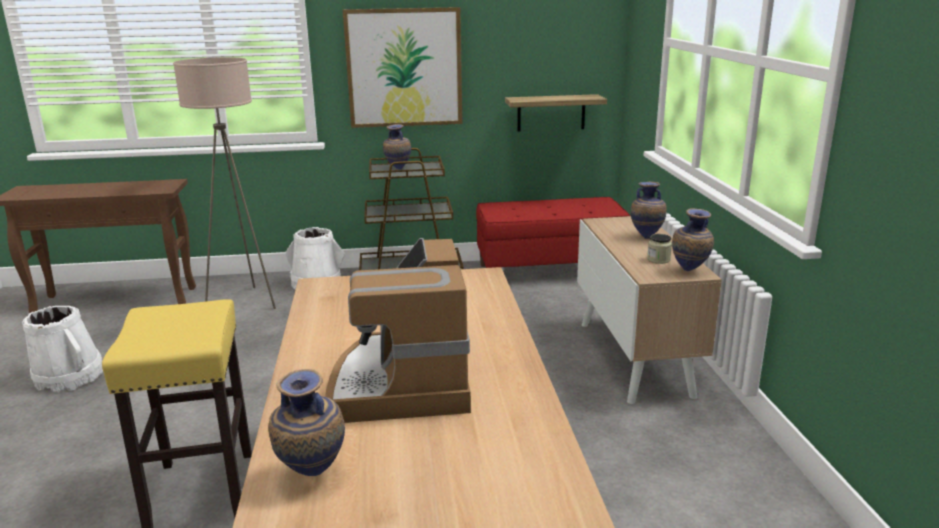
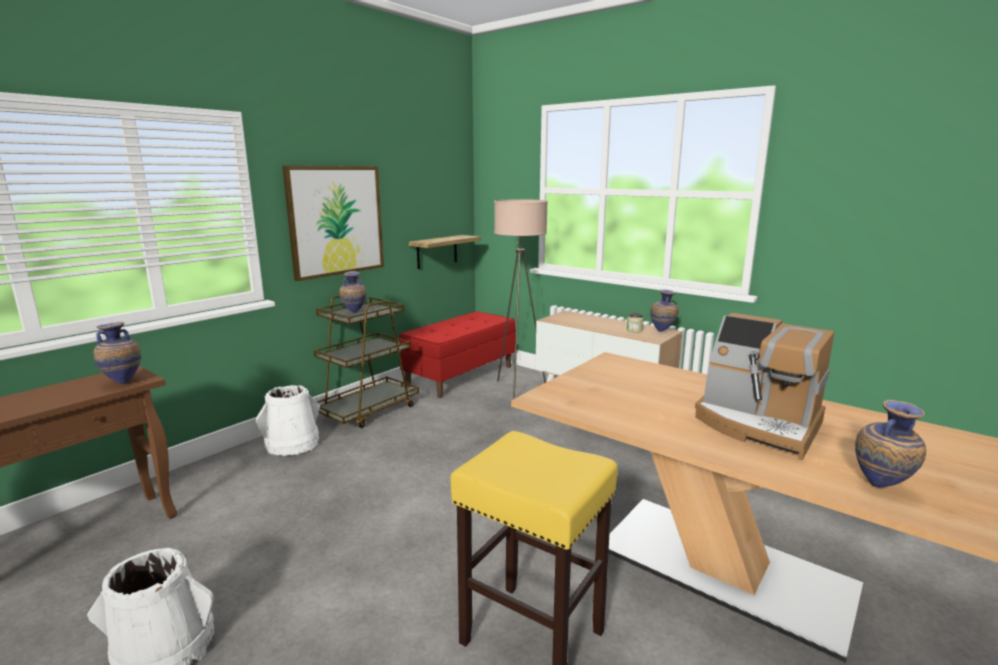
camera: 45 degrees left, 5 degrees down
beige floor lamp [173,57,276,309] -> beige floor lamp moved to [494,199,548,399]
vase [631,182,667,239] -> vase moved to [93,322,141,385]

